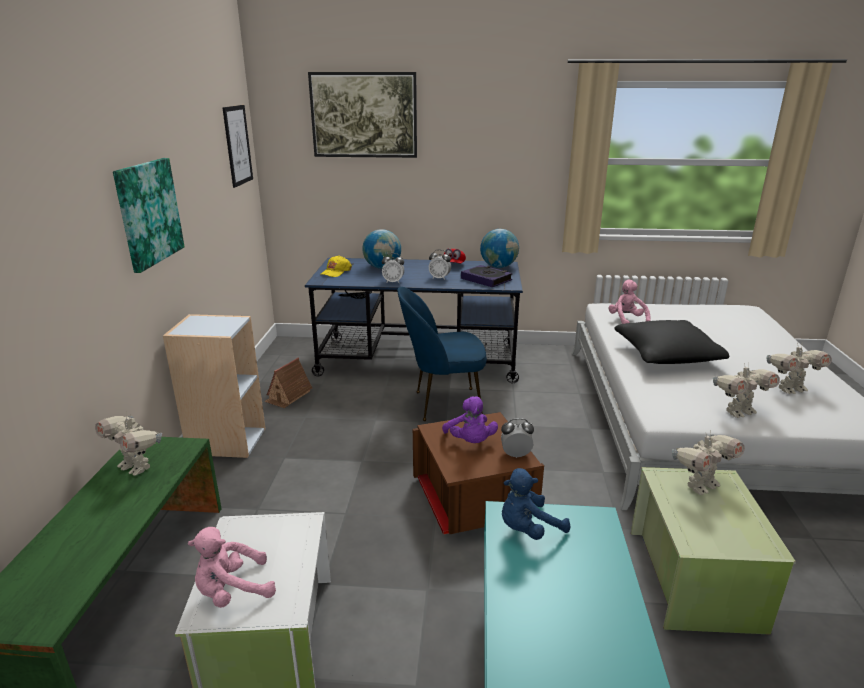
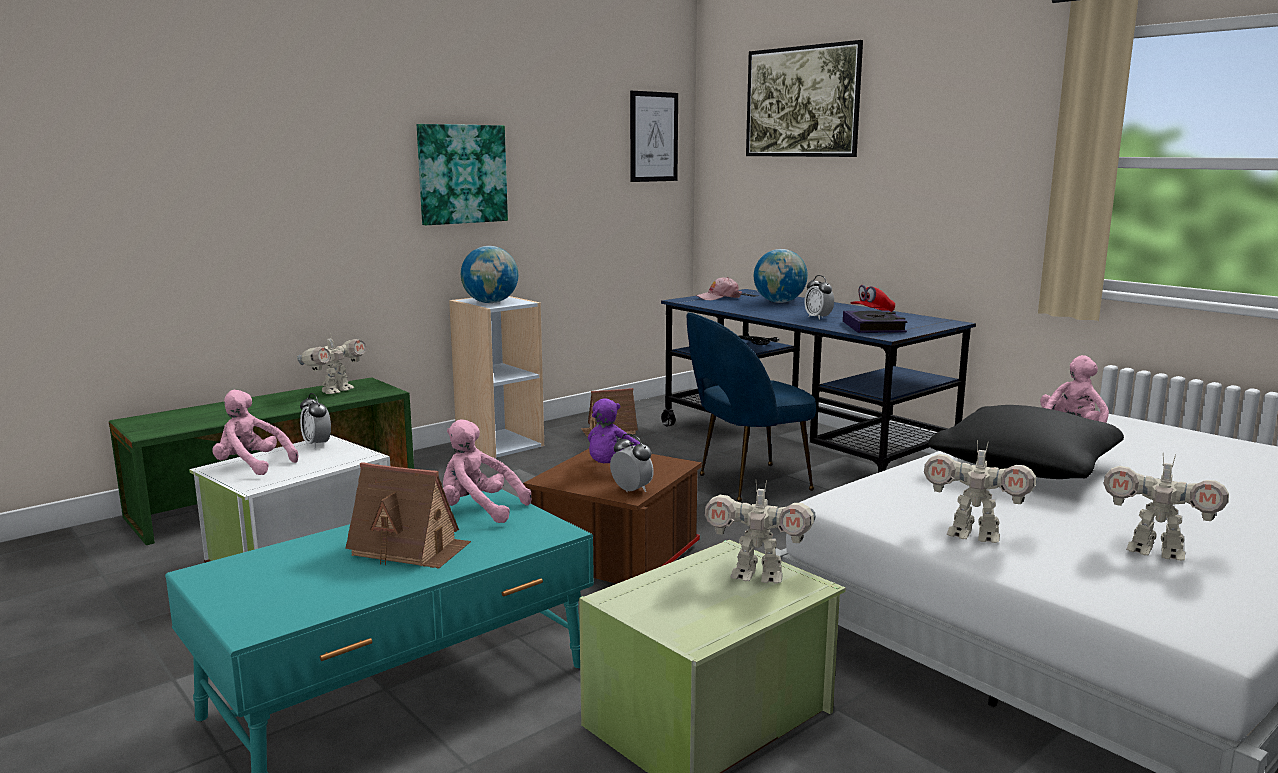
camera: 45 degrees right, 10 degrees down
toy robot [95,412,162,476] -> toy robot turned 135 degrees counterclockwise [297,332,366,394]
yellow cap [320,255,352,277] -> pink cap [696,277,742,301]
alarm clock [382,253,404,283] -> alarm clock moved to [300,393,331,448]
blue chair [397,287,487,421] -> blue chair turned 60 degrees counterclockwise [687,312,816,502]
globe [480,229,519,268] -> globe moved to [461,246,518,303]
blue plush toy [502,468,570,540] -> pink plush toy [443,419,531,523]
none -> toy house [345,462,471,568]

